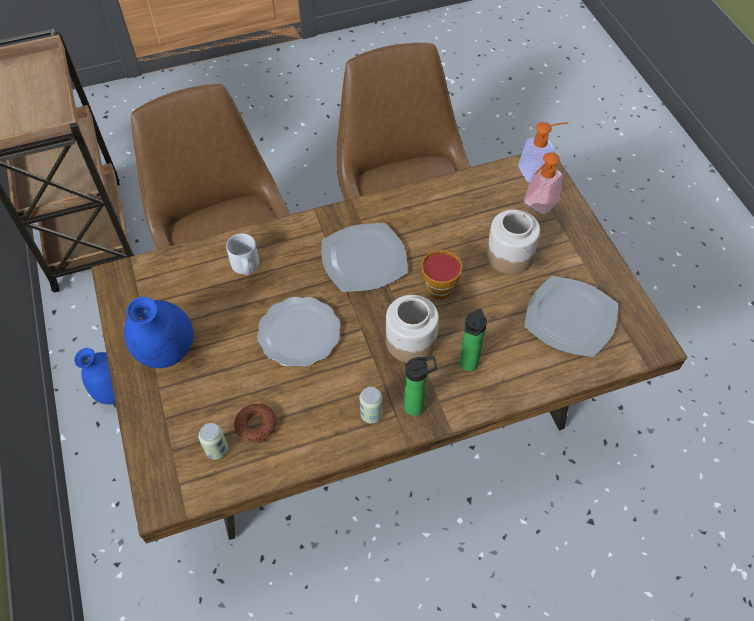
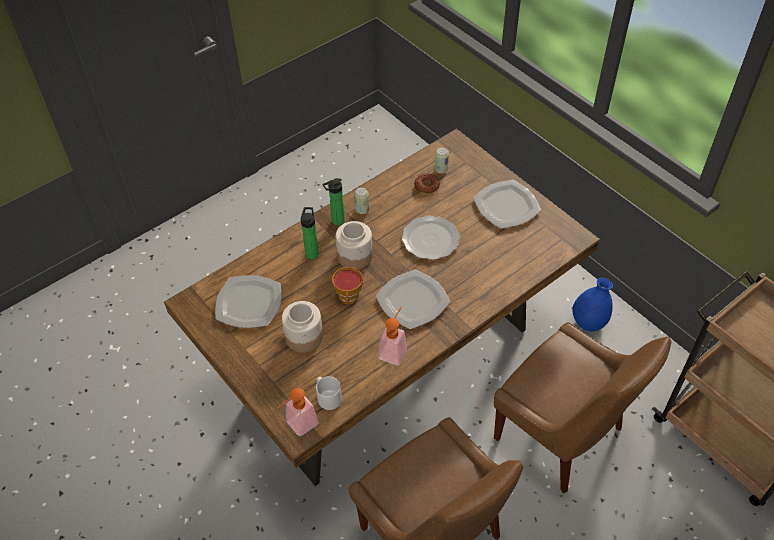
camera: 160 degrees right, 5 degrees down
blue vase [124,297,193,368] -> plate [473,180,541,229]
grey mug [226,234,259,275] -> grey mug moved to [316,376,342,410]
soap dispenser [524,153,562,214] -> soap dispenser moved to [378,307,407,365]

